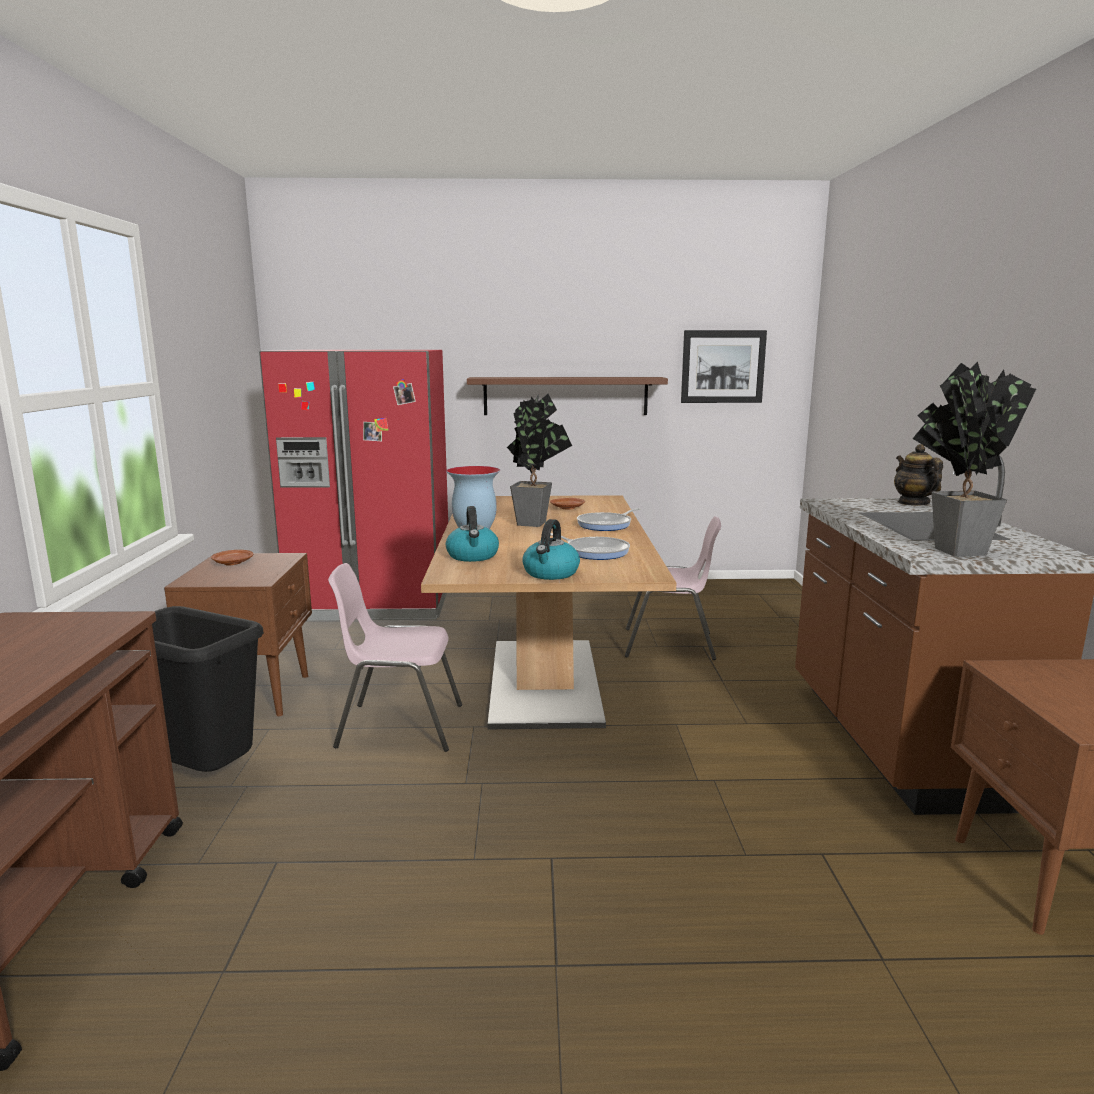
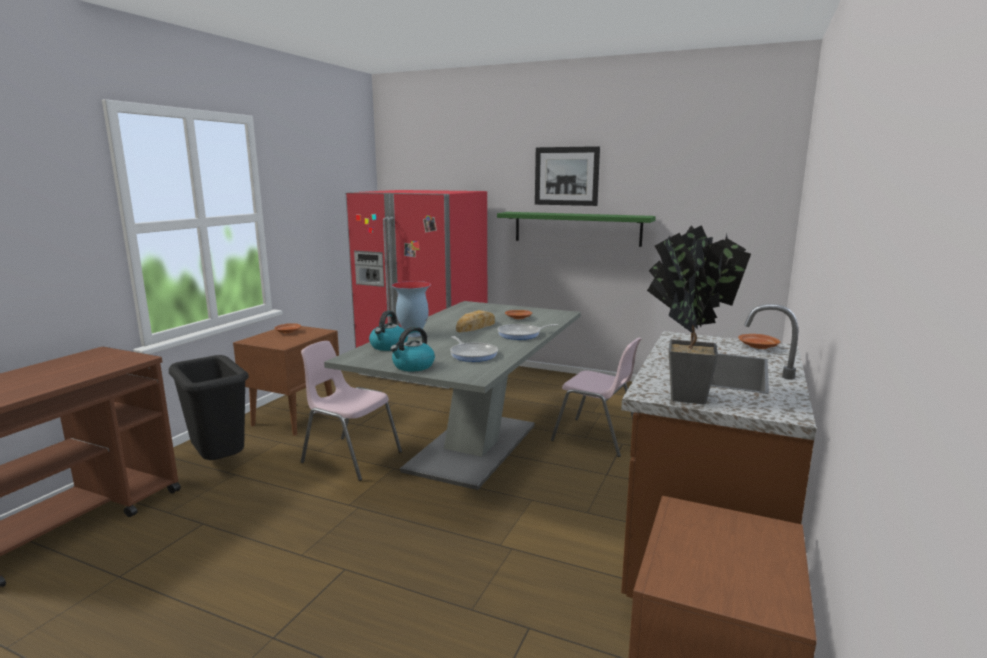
camera: 25 degrees right, 0 degrees up
brown dining table [421,495,676,729] -> grey dining table [324,301,581,490]
brown shelf [467,377,668,415] -> green shelf [497,212,656,247]
potted plant [507,394,572,527] -> bread [456,310,495,332]
picture [681,330,767,403] -> picture moved to [535,146,600,206]
teapot [894,444,943,506] -> brown plate [738,334,780,349]

